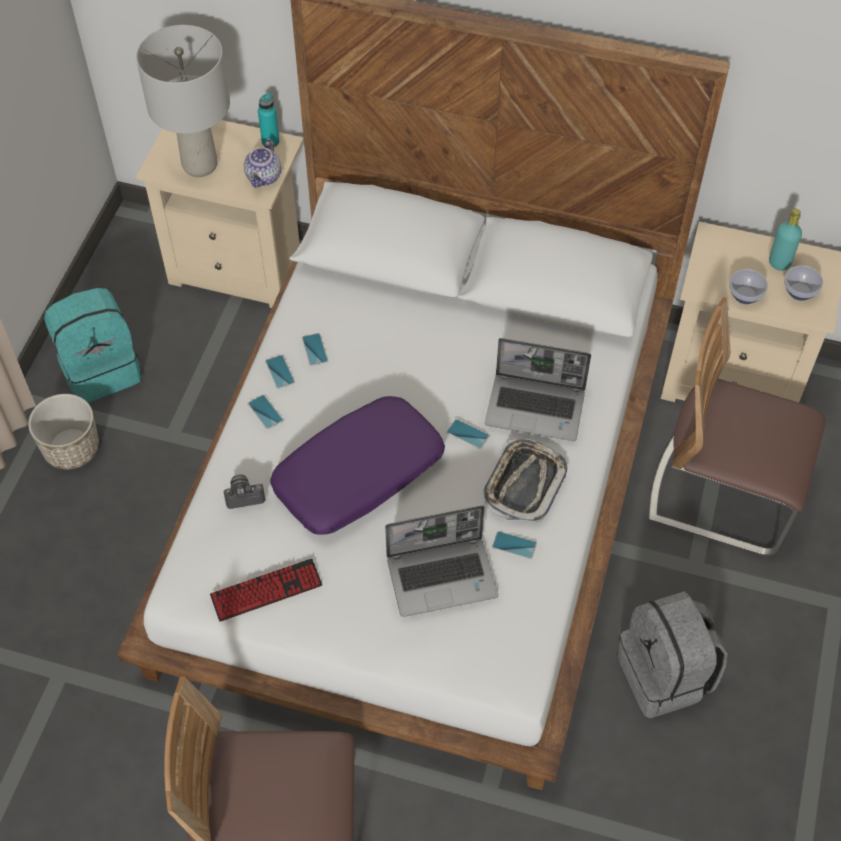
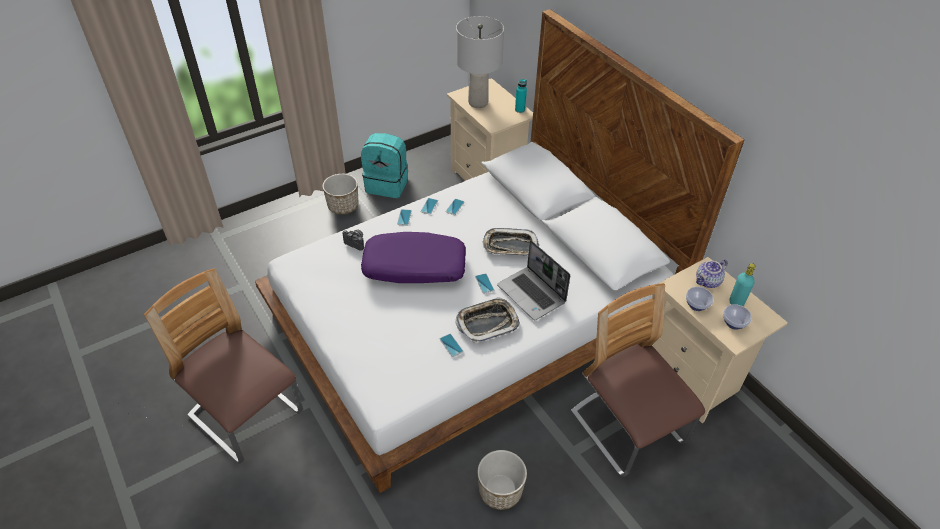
camera: 40 degrees right, 10 degrees down
keyboard [210,558,322,622] -> none
teapot [244,139,281,187] -> teapot moved to [696,259,728,288]
laptop [385,506,498,617] -> none
grey backpack [618,591,728,718] -> planter [478,450,527,510]
none -> tray [483,228,539,256]

